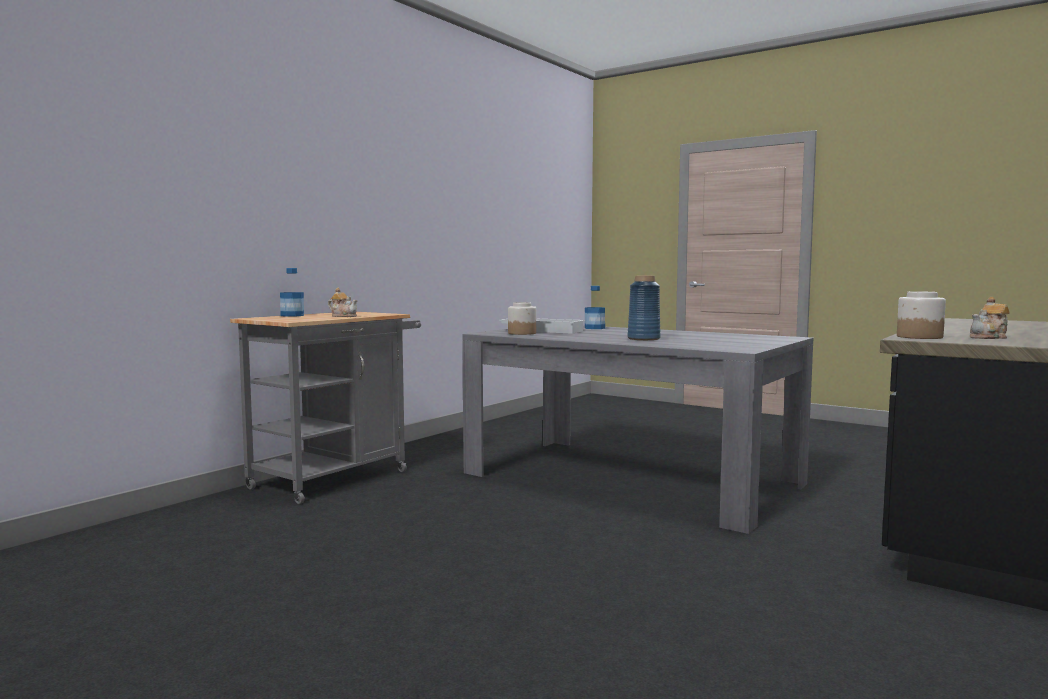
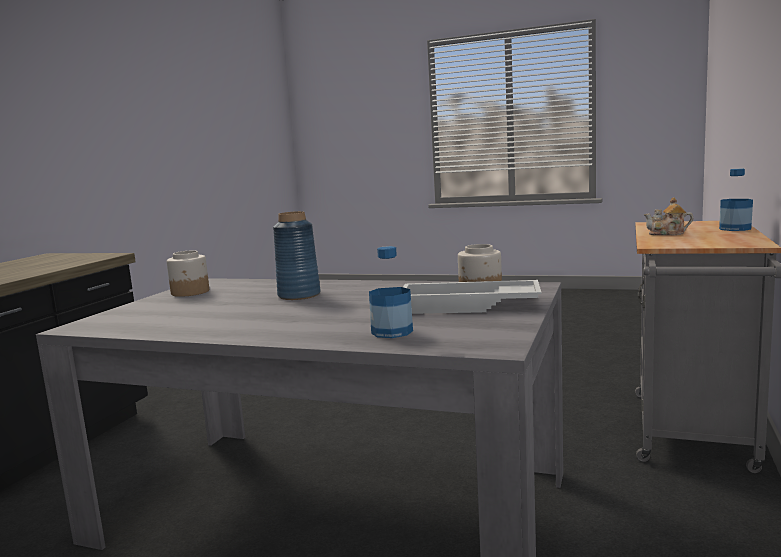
camera: 165 degrees right, 5 degrees up
jar [897,291,946,339] -> jar moved to [167,250,209,297]
teapot [970,297,1010,339] -> none

